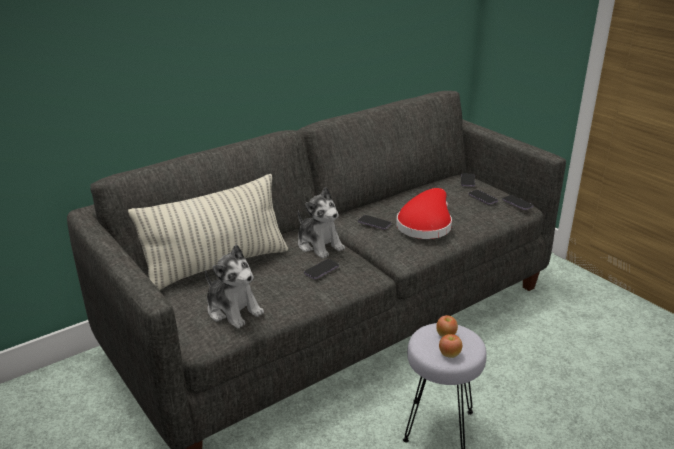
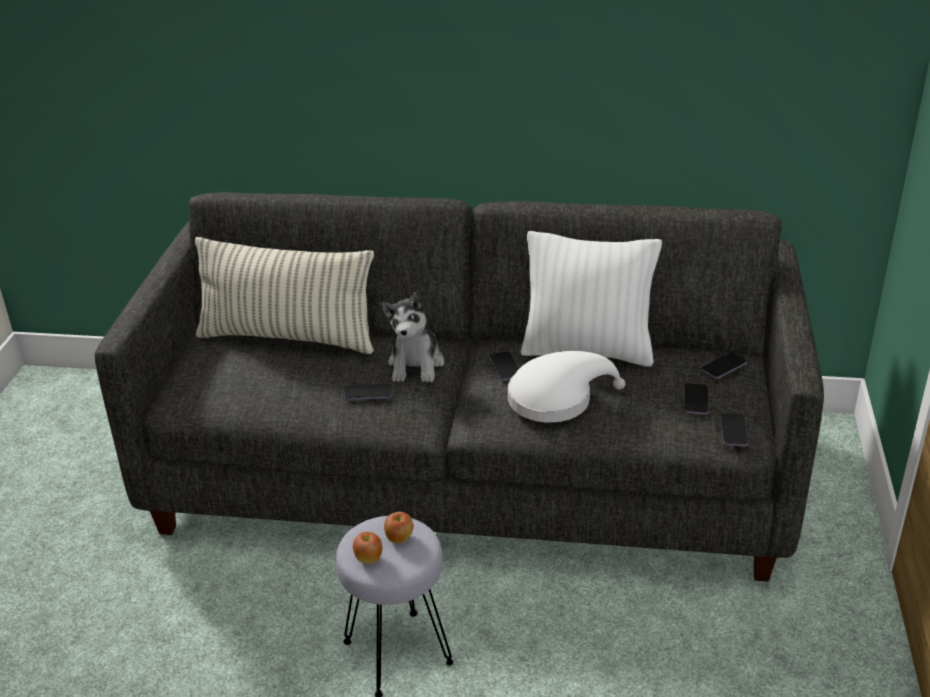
camera: 45 degrees right, 5 degrees up
plush toy [205,245,264,329] -> none
red hat [396,188,452,239] -> white hat [508,351,625,423]
none -> white pillow [520,231,662,367]

